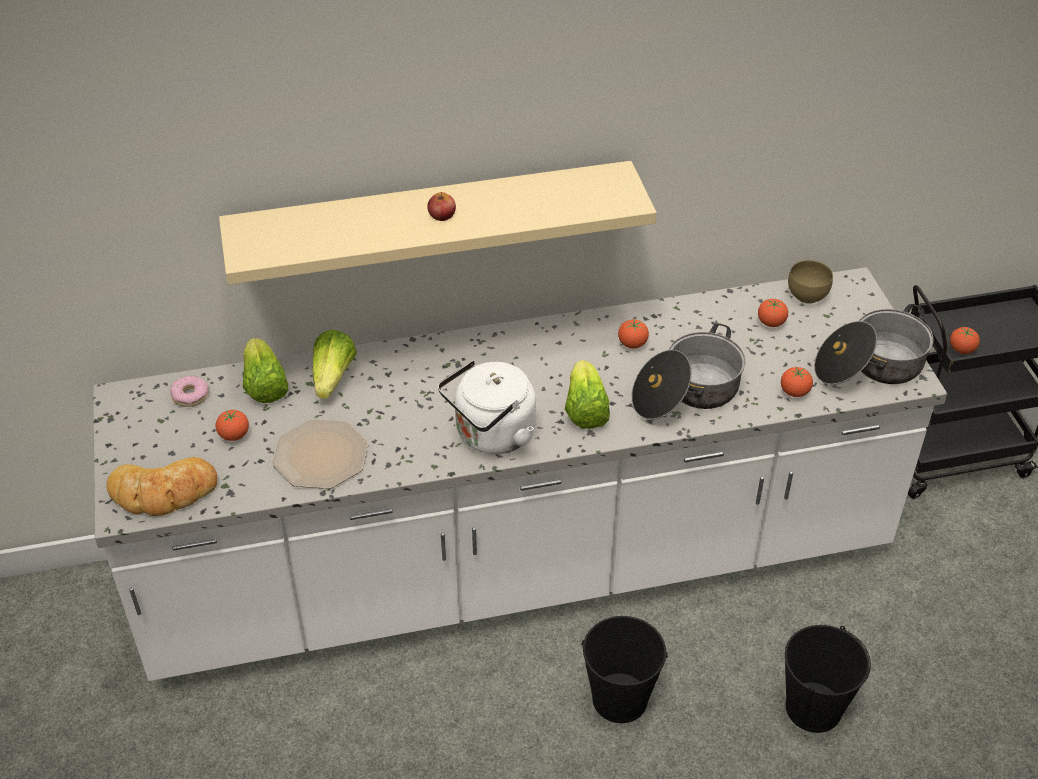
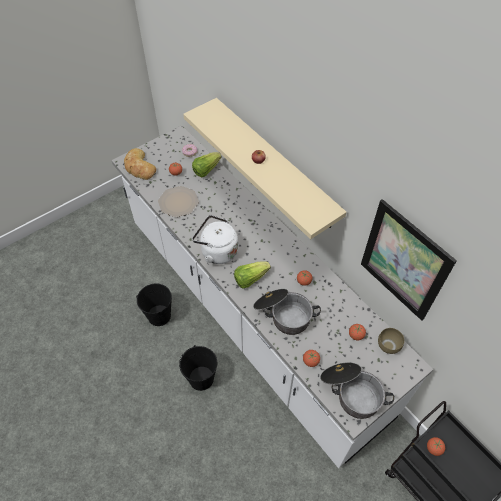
camera: 65 degrees right, 10 degrees up
lettuce [313,329,357,399] -> none
black bucket [785,625,871,733] -> black bucket moved to [136,284,172,326]
none -> picture [361,199,457,321]

